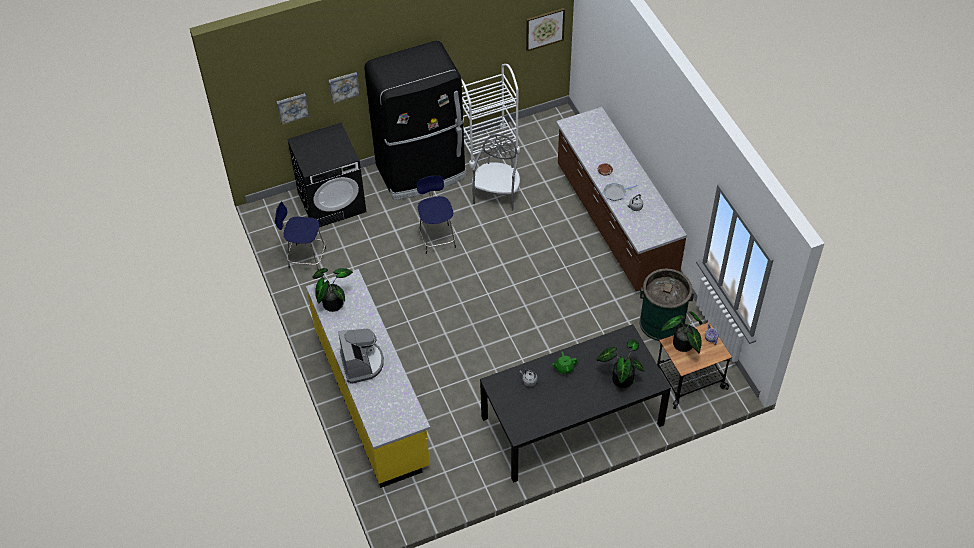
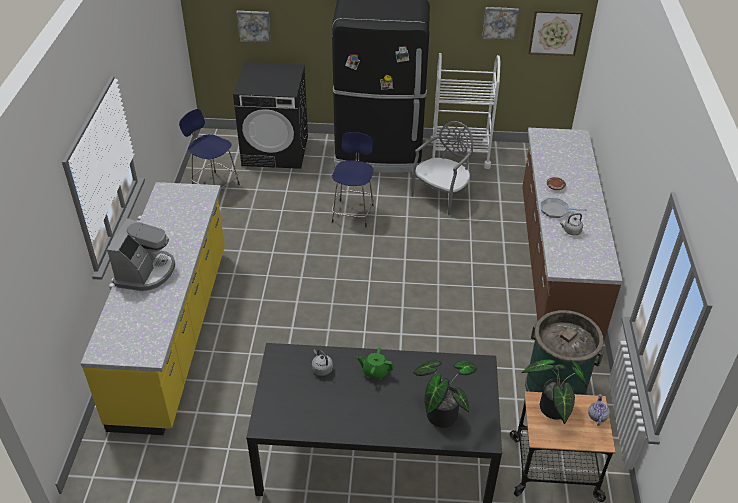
camera: 25 degrees right, 10 degrees down
potted plant [312,268,353,312] -> none
picture [328,72,360,103] -> picture moved to [482,7,519,40]

